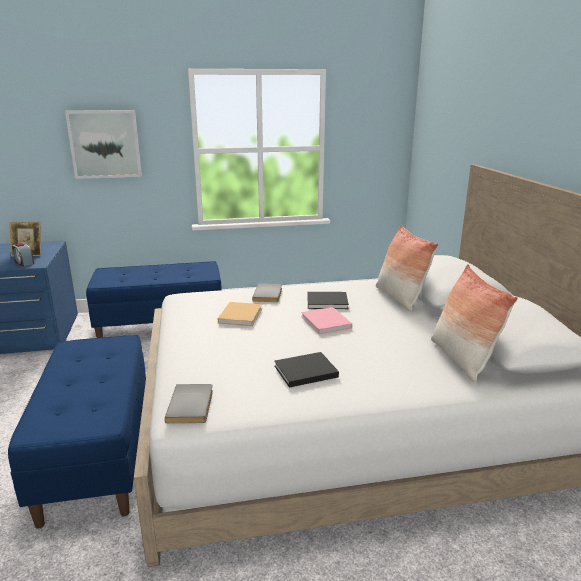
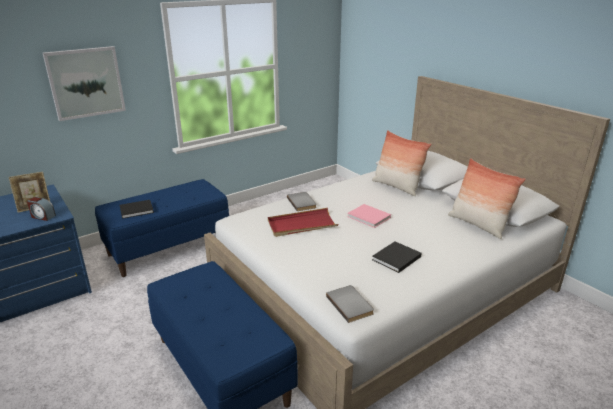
camera: 25 degrees left, 5 degrees up
beige book [218,302,262,326] -> red tray [268,208,338,237]
black book [307,292,349,309] -> black book moved to [120,200,154,219]

